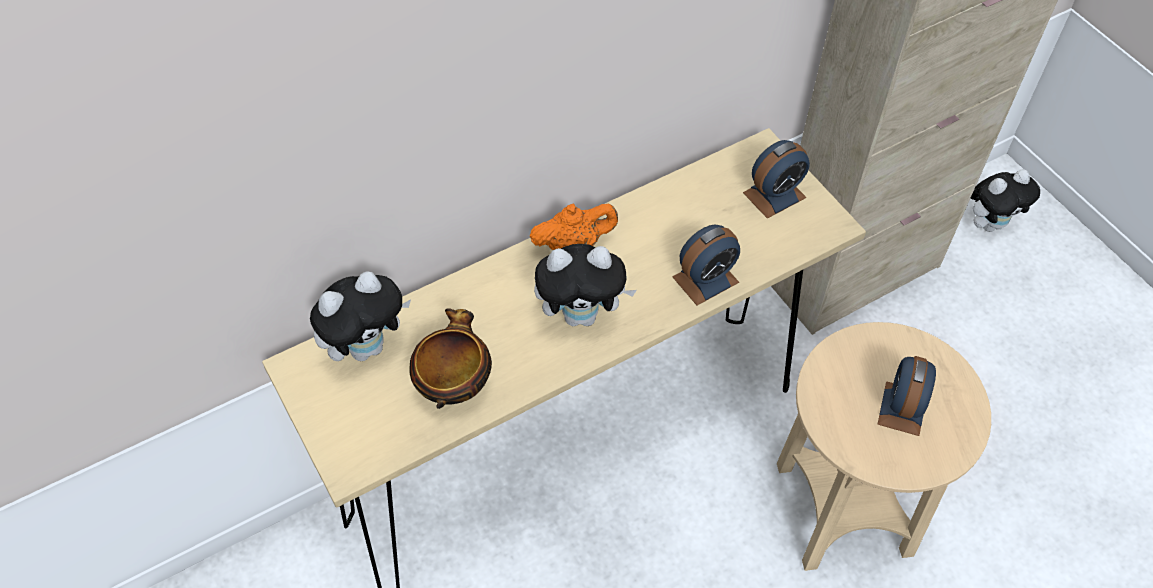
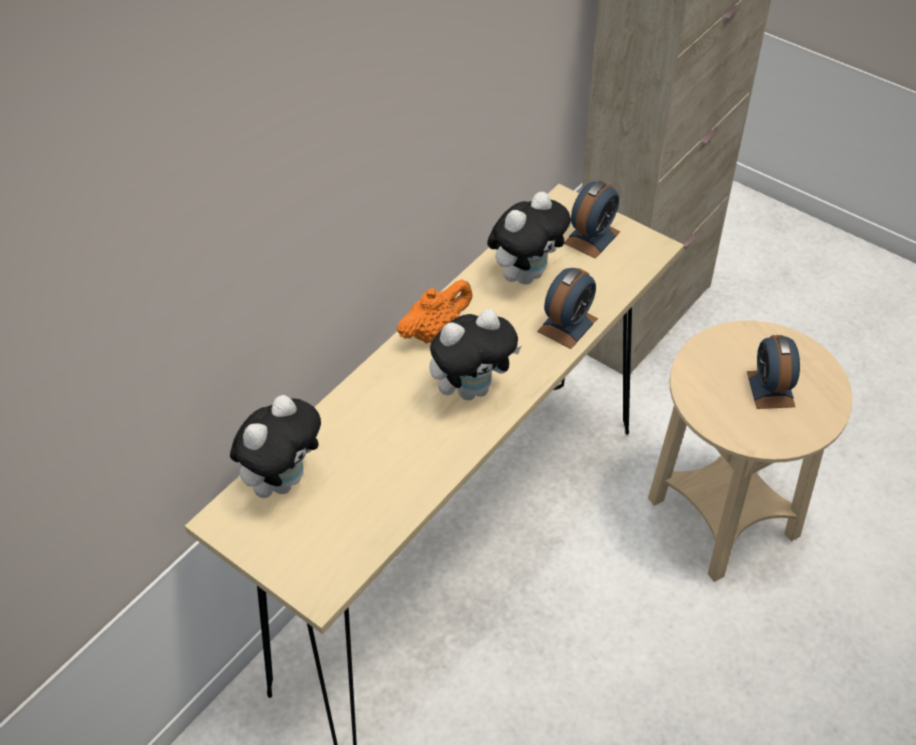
camera: 20 degrees left, 5 degrees down
bowl [409,308,492,409] -> none
plush toy [971,170,1040,232] -> plush toy moved to [487,192,571,284]

